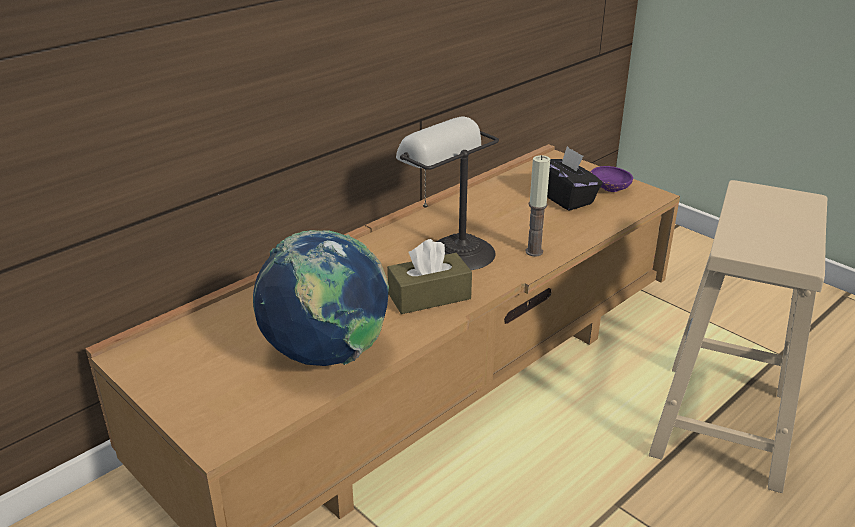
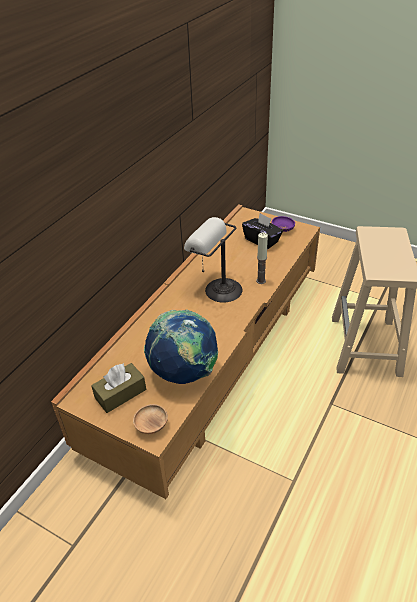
camera: 15 degrees left, 10 degrees up
brown tissue box [387,239,472,314] -> brown tissue box moved to [91,363,146,413]
none -> brown bowl [133,404,168,434]

